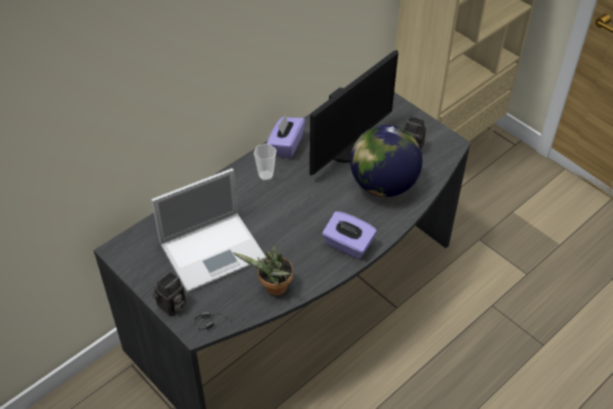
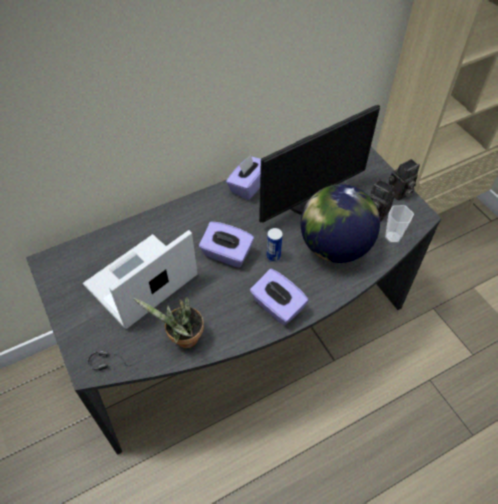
camera: 15 degrees right, 5 degrees up
laptop [151,168,266,292] -> laptop turned 150 degrees clockwise [83,230,197,329]
camera [153,272,186,317] -> camera moved to [388,159,420,200]
cup [254,144,277,181] -> cup moved to [385,205,414,243]
none -> purple tissue box [199,222,254,268]
none -> can [266,228,283,262]

